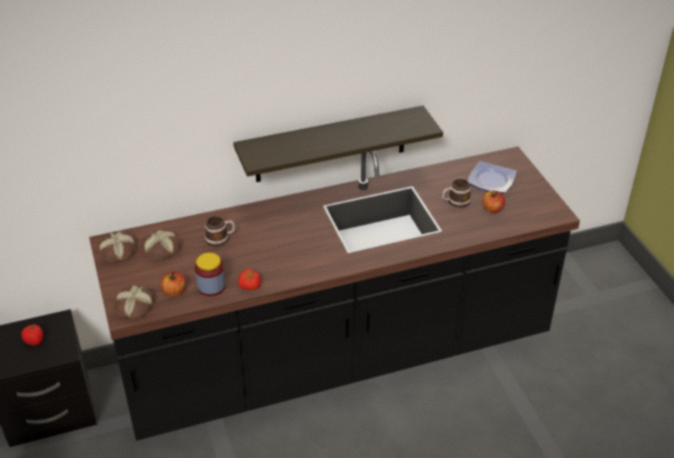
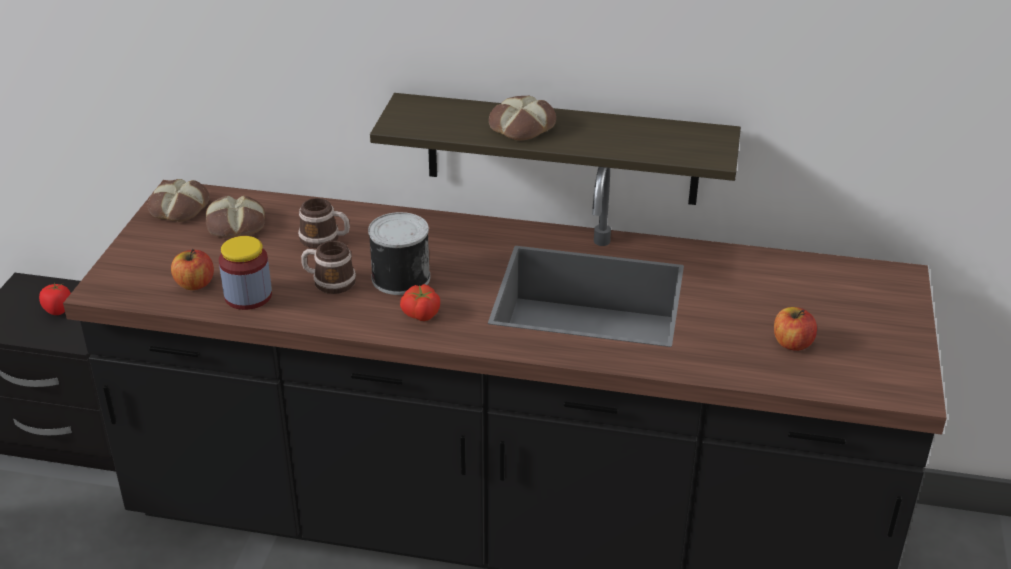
camera: 30 degrees right, 5 degrees down
bread [114,285,155,318] -> bread moved to [489,96,556,141]
tomato [238,269,261,290] -> tomato moved to [400,284,440,321]
mug [442,179,471,208] -> mug moved to [301,241,356,294]
plate [468,161,517,193] -> none
none -> can [368,212,430,295]

